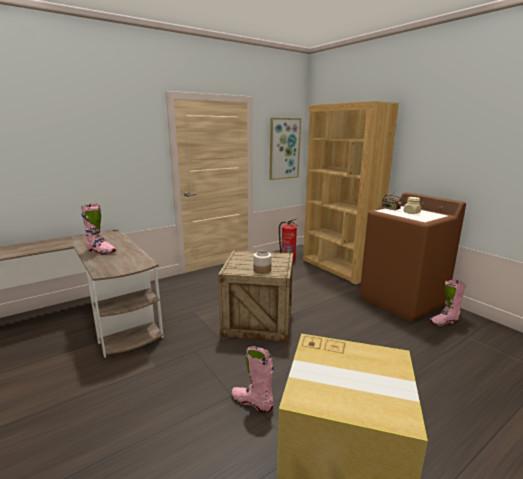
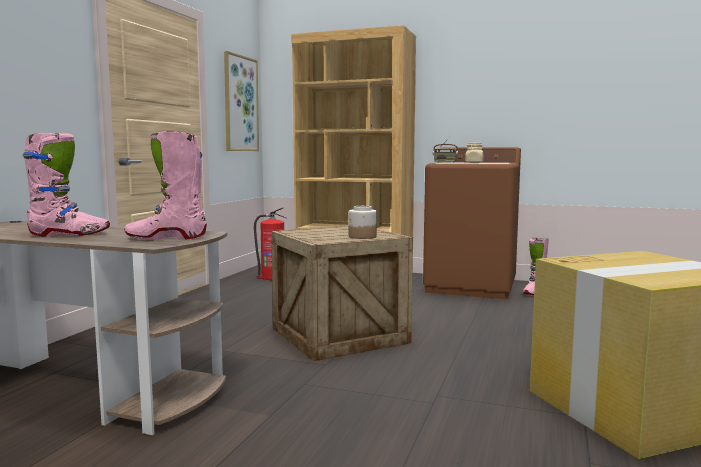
camera: 35 degrees left, 10 degrees down
pink boot [232,346,274,413] -> pink boot moved to [124,131,207,240]

